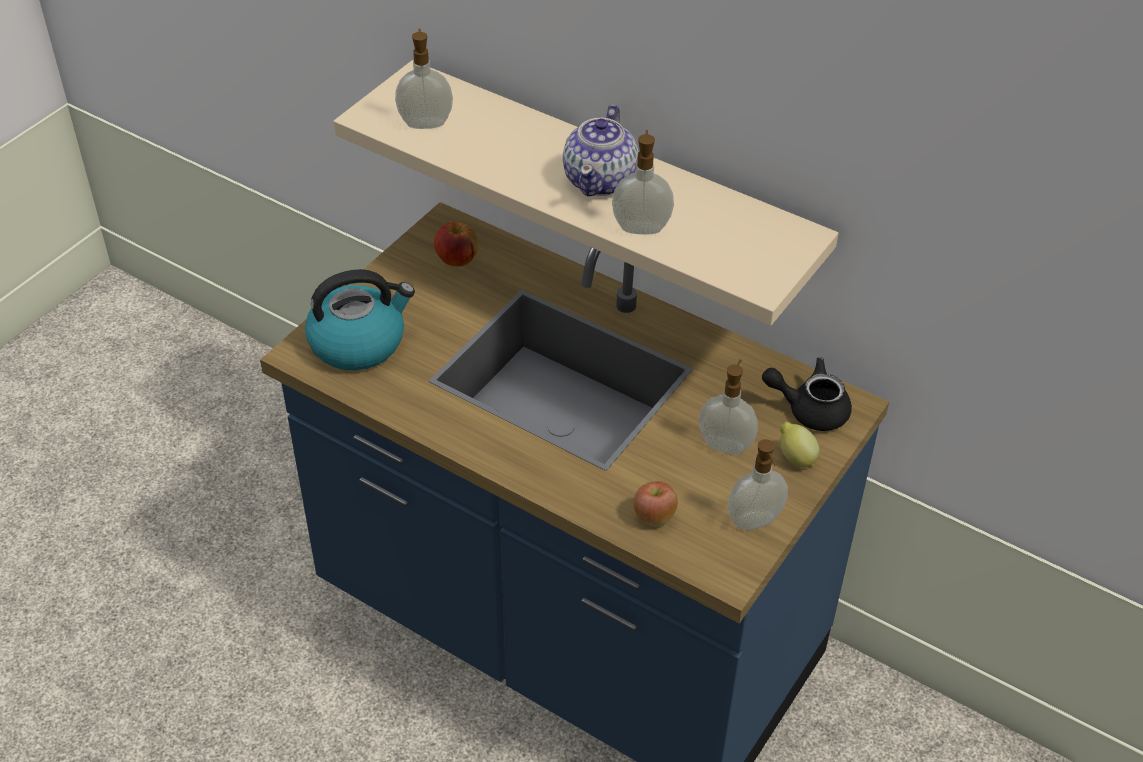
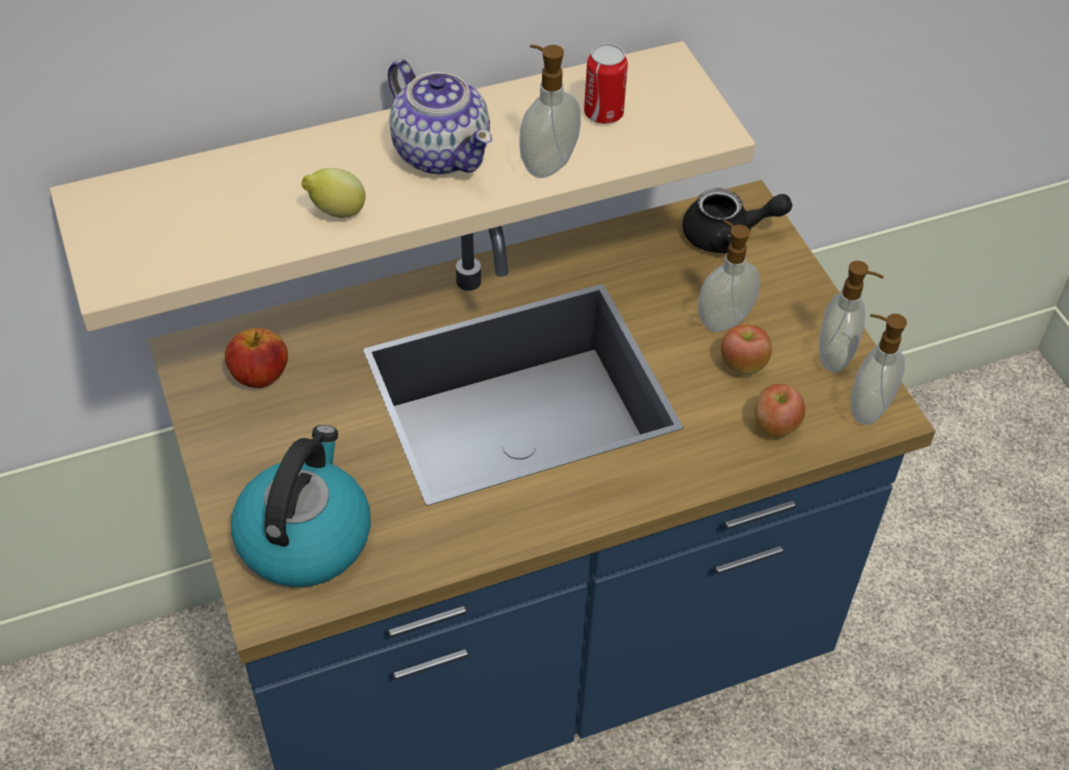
camera: 55 degrees left, 5 degrees up
soap dispenser [395,29,453,129] -> soap dispenser moved to [851,314,907,424]
black teapot [762,357,852,431] -> black teapot turned 135 degrees counterclockwise [682,188,792,253]
lemon [780,421,819,467] -> lemon moved to [301,168,365,218]
none -> can [584,43,628,124]
none -> apple [721,324,772,375]

